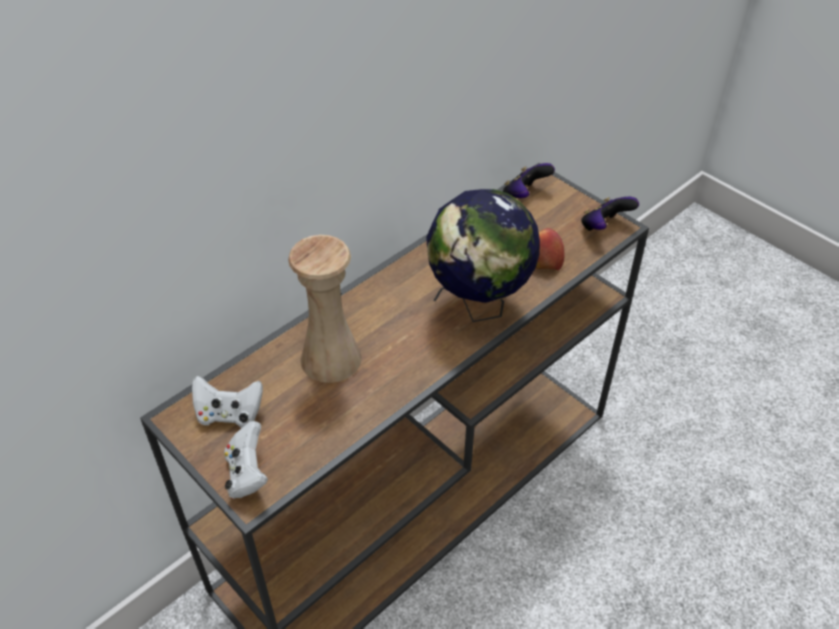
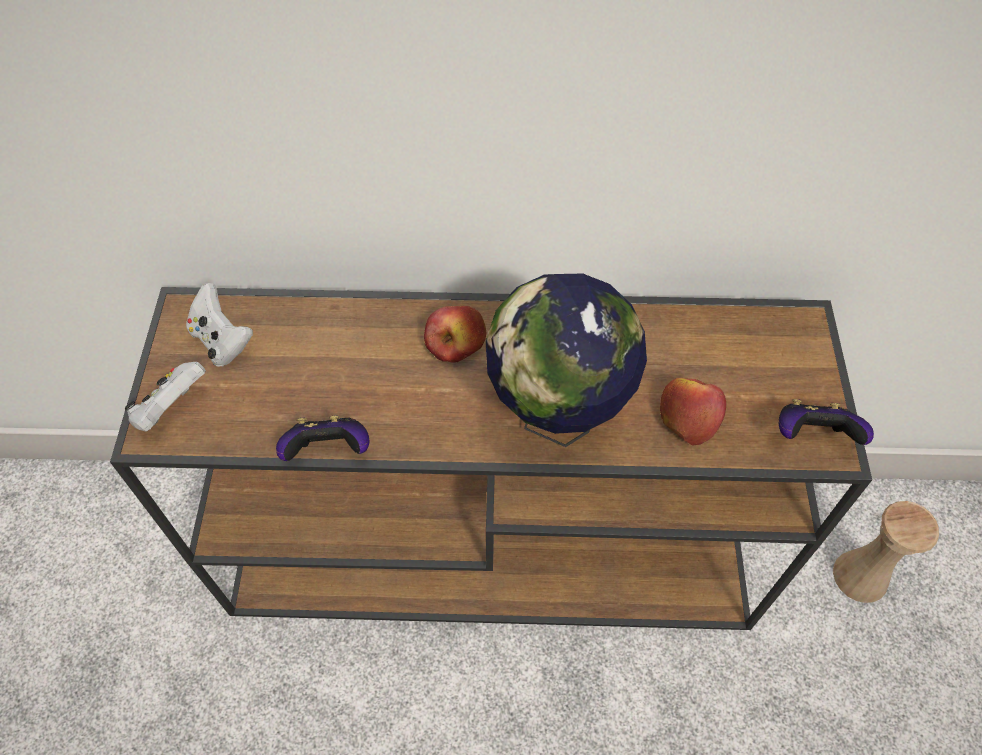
camera: 45 degrees right, 10 degrees up
beige vase [288,235,362,383] -> beige vase moved to [833,501,939,603]
game controller [503,163,555,198] -> game controller moved to [276,415,369,461]
none -> apple [424,306,486,363]

